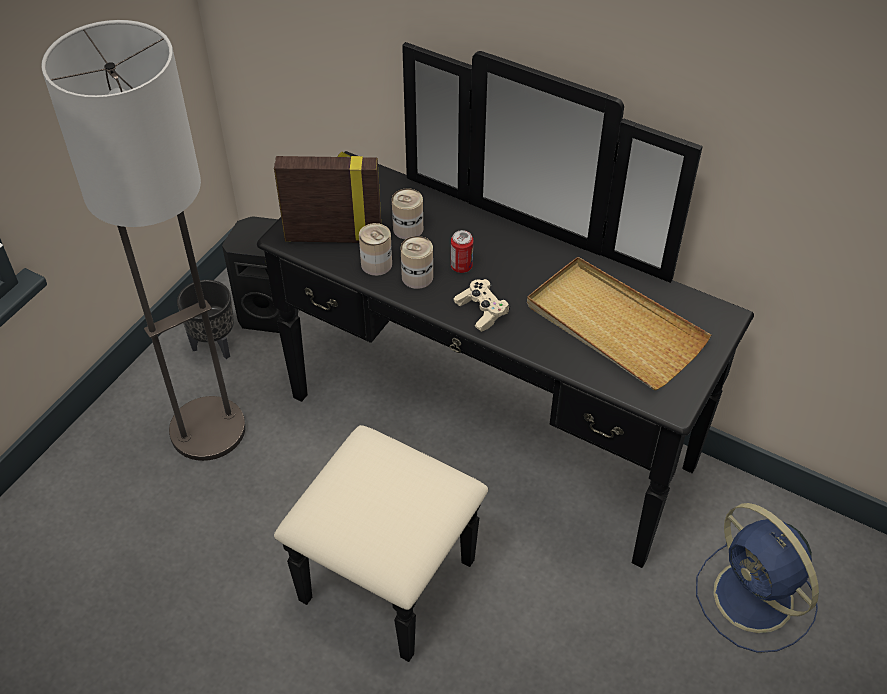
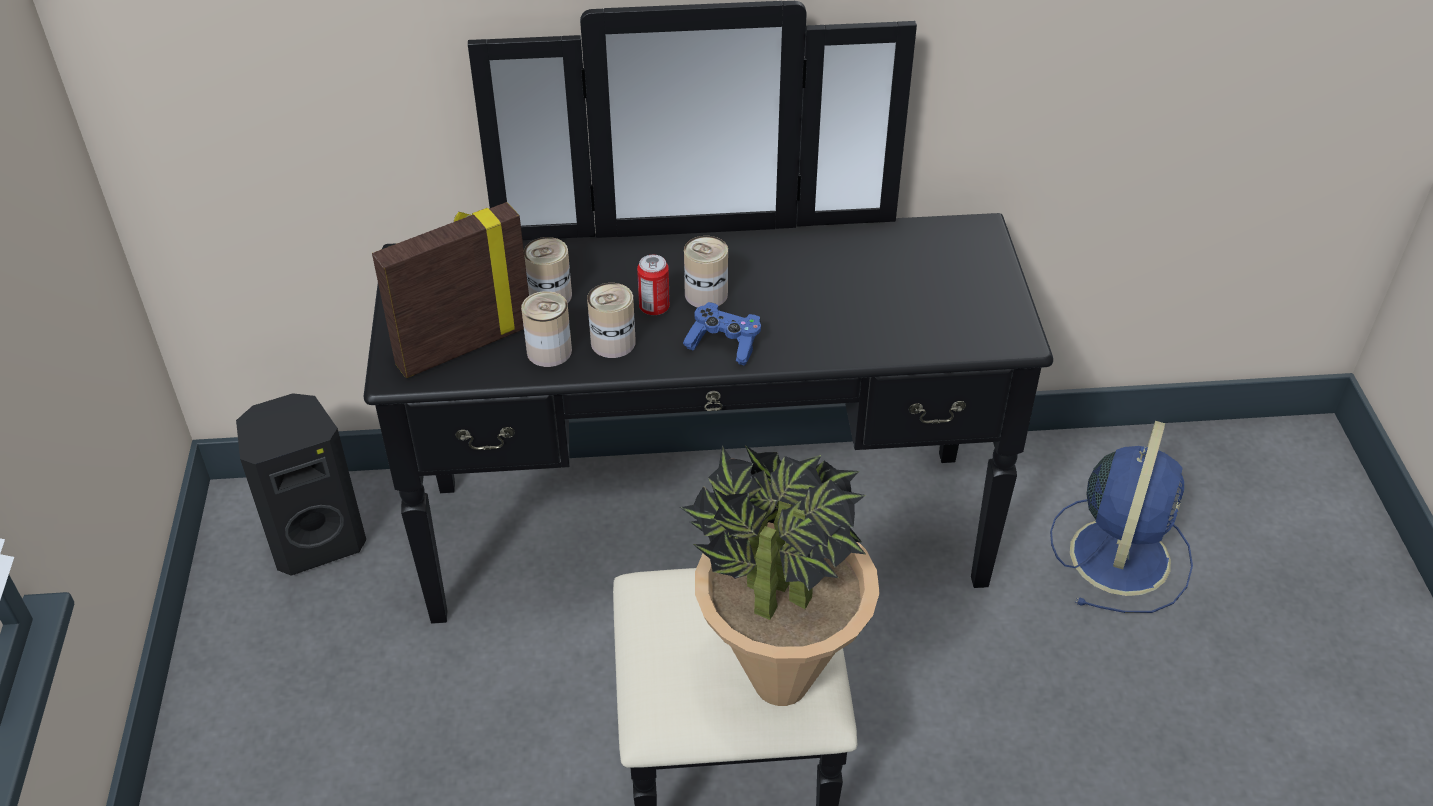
camera: 35 degrees left, 5 degrees down
floor lamp [41,20,246,461] -> none
black planter [177,280,234,359] -> none
beige game controller [454,279,510,332] -> blue game controller [683,302,761,366]
beige tray [527,257,711,390] -> none
blue fan [696,503,819,653] -> blue fan turned 90 degrees counterclockwise [1050,421,1193,613]
none -> potted plant [680,445,879,706]
none -> can [684,236,728,308]

